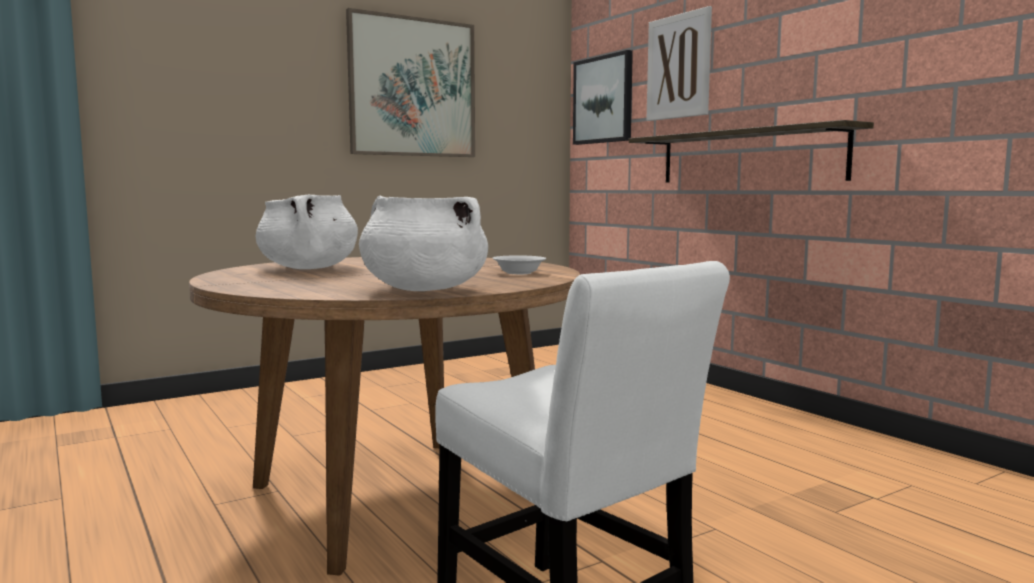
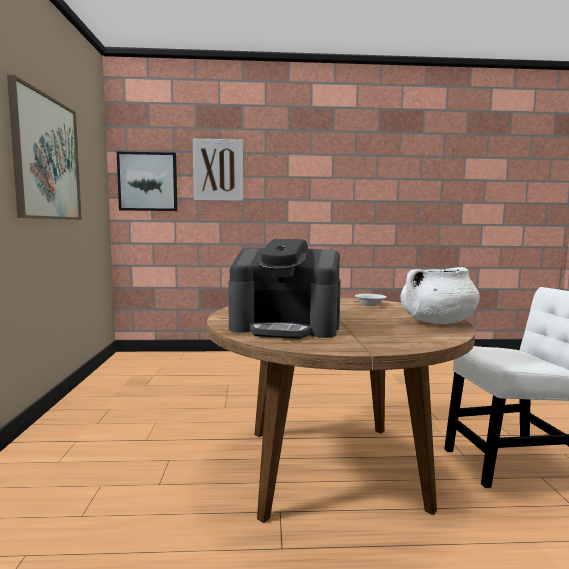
camera: 60 degrees left, 0 degrees up
white cooking pot [256,195,358,269] -> coffee machine [228,239,341,339]
shelf [629,120,874,183] -> none

